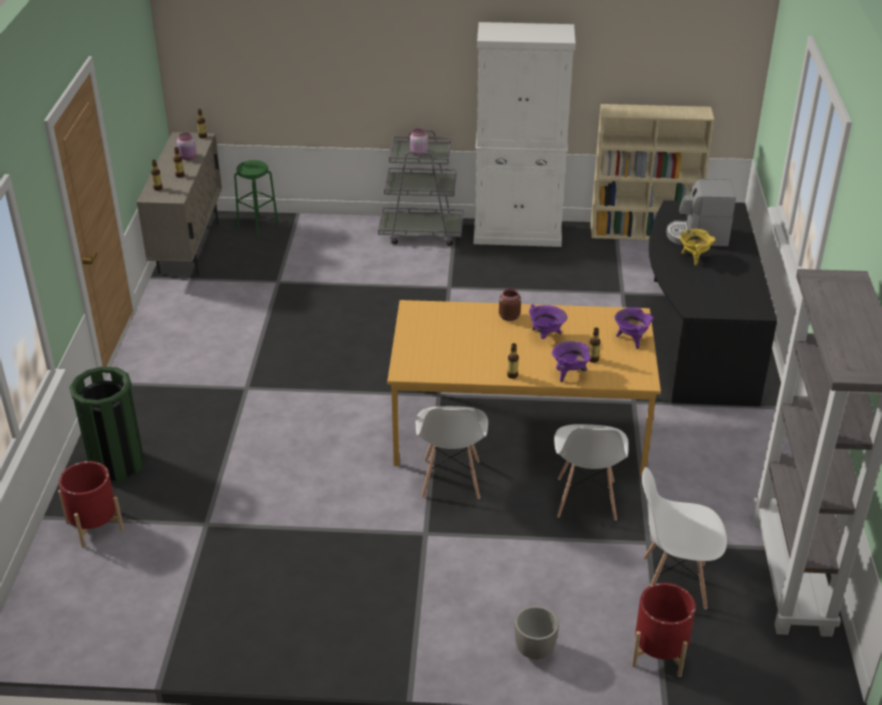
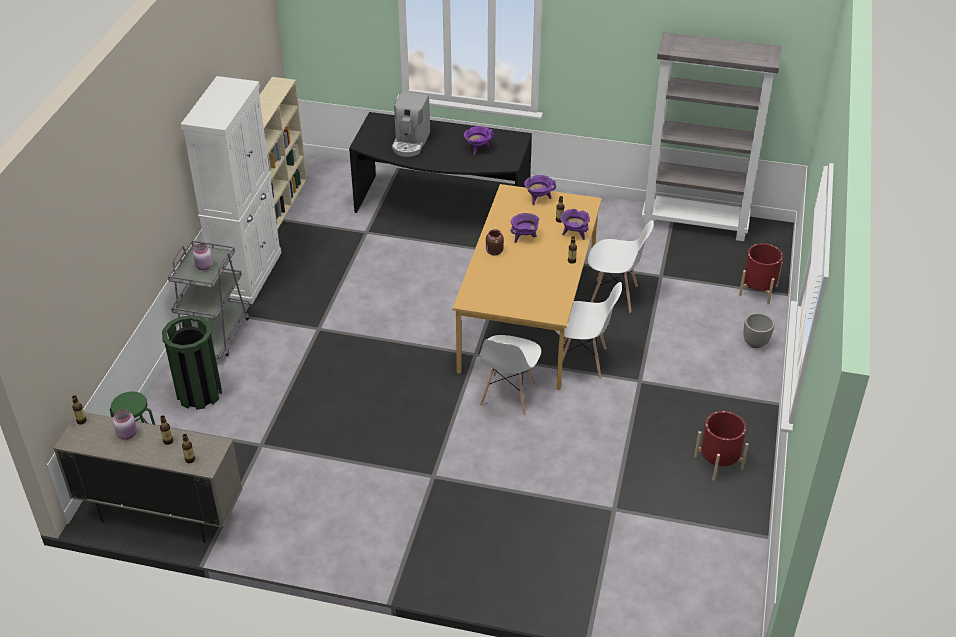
camera: 80 degrees left, 5 degrees up
red planter [58,461,124,548] -> red planter moved to [694,411,749,481]
green trash can [69,366,145,483] -> green trash can moved to [162,315,222,410]
white chair [642,467,727,609] -> white chair moved to [479,335,541,415]
yellow cooking pot [680,229,715,266] -> none
none -> purple cooking pot [464,126,494,155]

